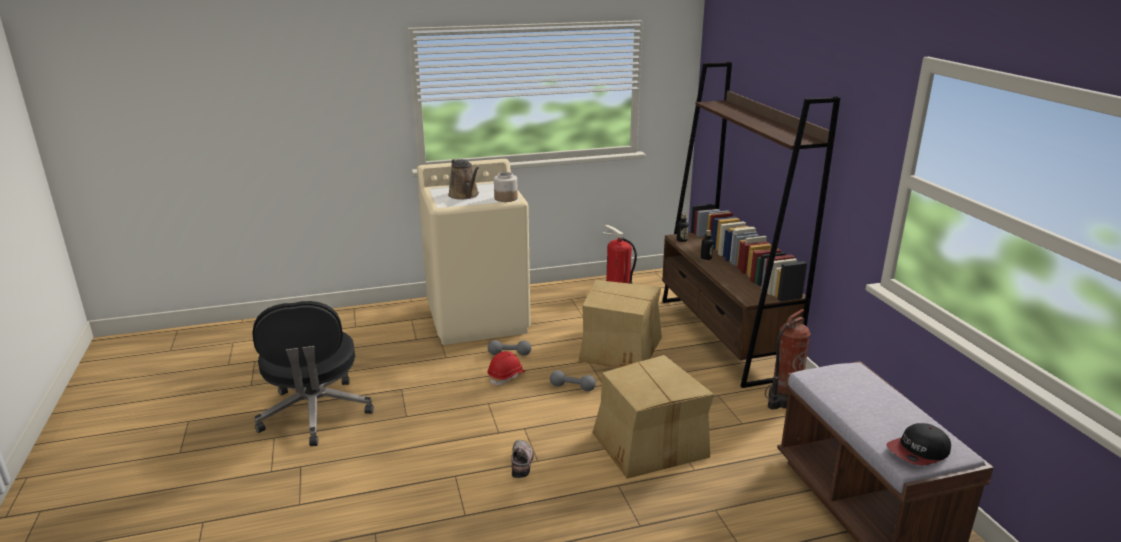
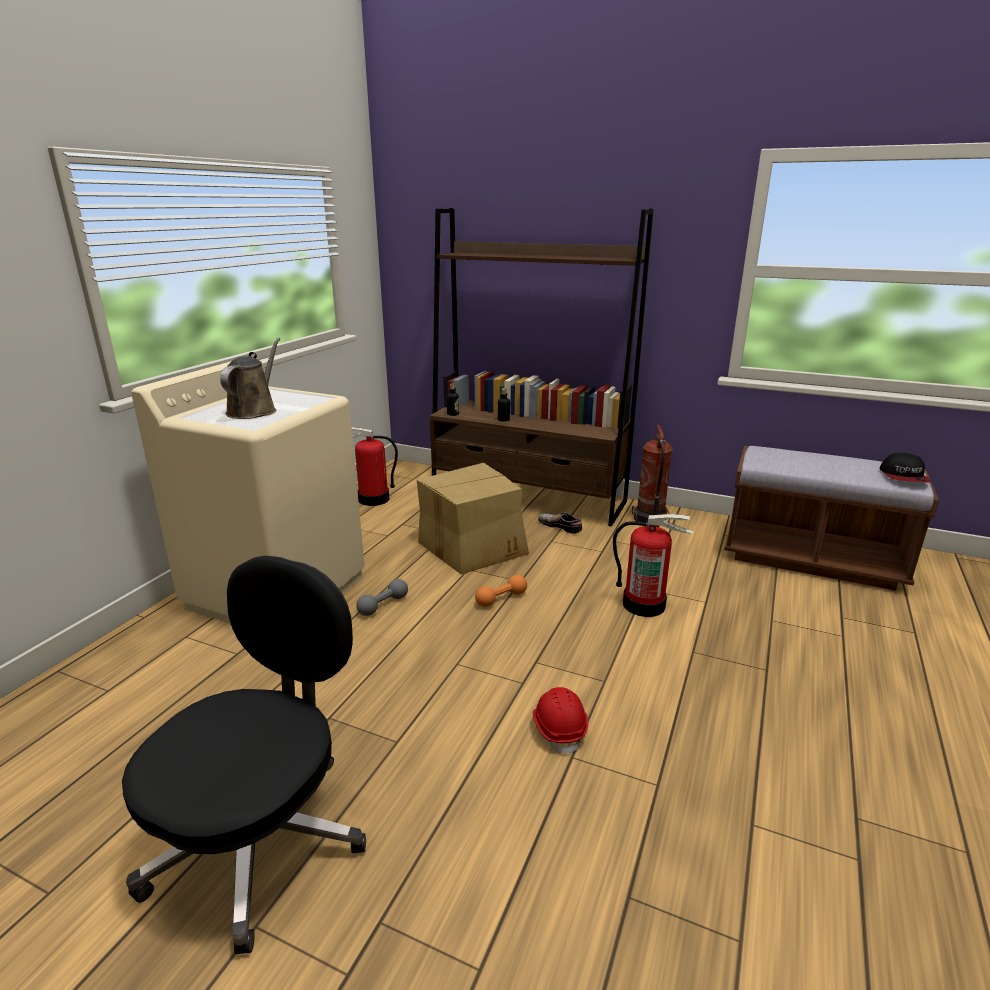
camera: 50 degrees left, 0 degrees up
black office chair [252,301,374,446] -> black office chair turned 90 degrees counterclockwise [122,556,366,954]
brown watering can [448,158,479,200] -> brown watering can turned 90 degrees counterclockwise [220,338,280,419]
red hard hat [488,351,526,386] -> red hard hat moved to [533,687,588,755]
jar [494,172,518,202] -> none
shoe [511,440,534,478] -> shoe moved to [538,513,582,534]
grey dumbbell [550,370,596,391] -> orange dumbbell [475,575,527,607]
cardboard box [593,355,714,479] -> fire extinguisher [613,514,693,617]

